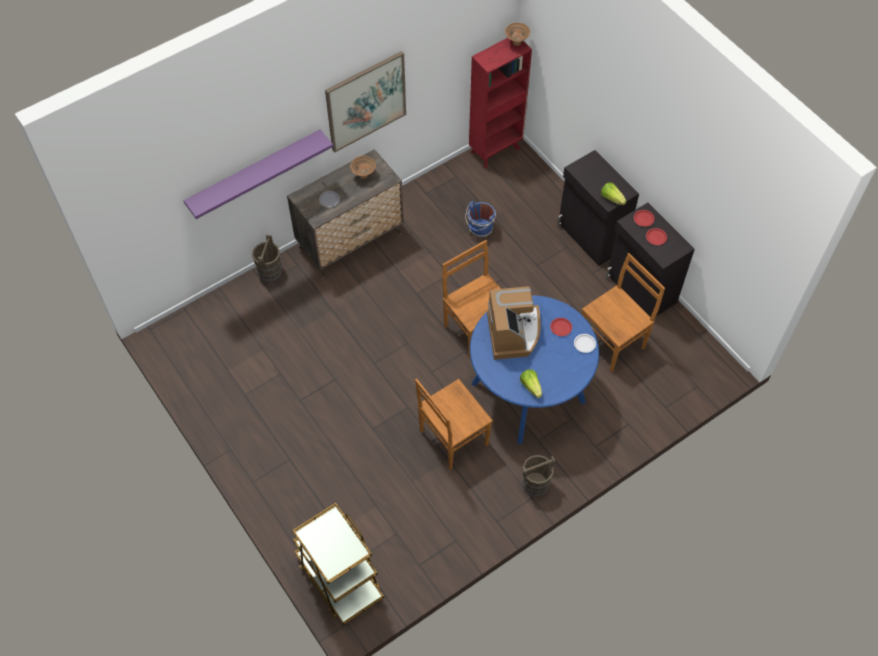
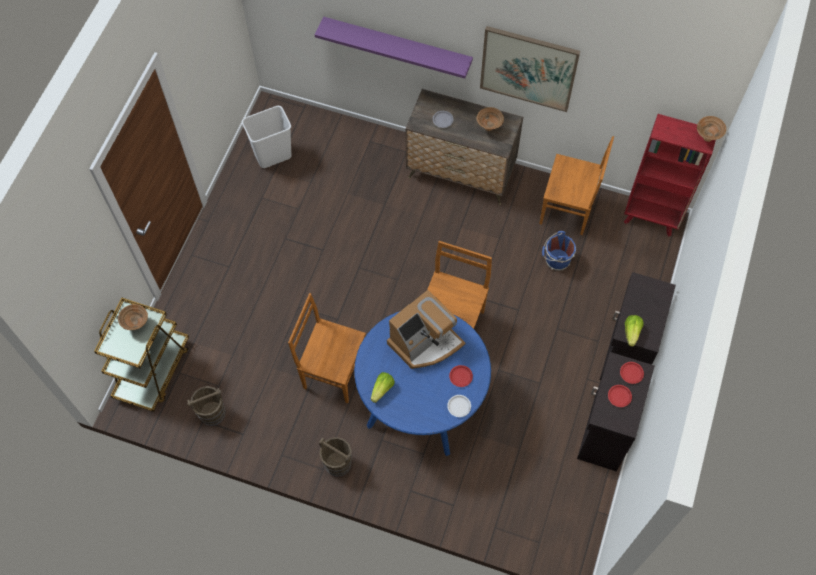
camera: 55 degrees right, 5 degrees up
brown bucket [252,235,282,281] -> brown bucket moved to [187,386,225,426]
brown chair [582,253,665,372] -> brown chair moved to [539,136,614,235]
none -> brown bowl [118,304,148,330]
none -> white trash can [242,106,291,168]

